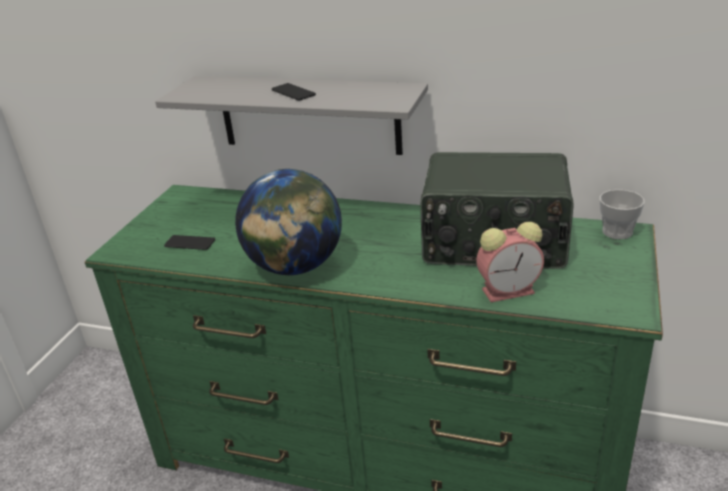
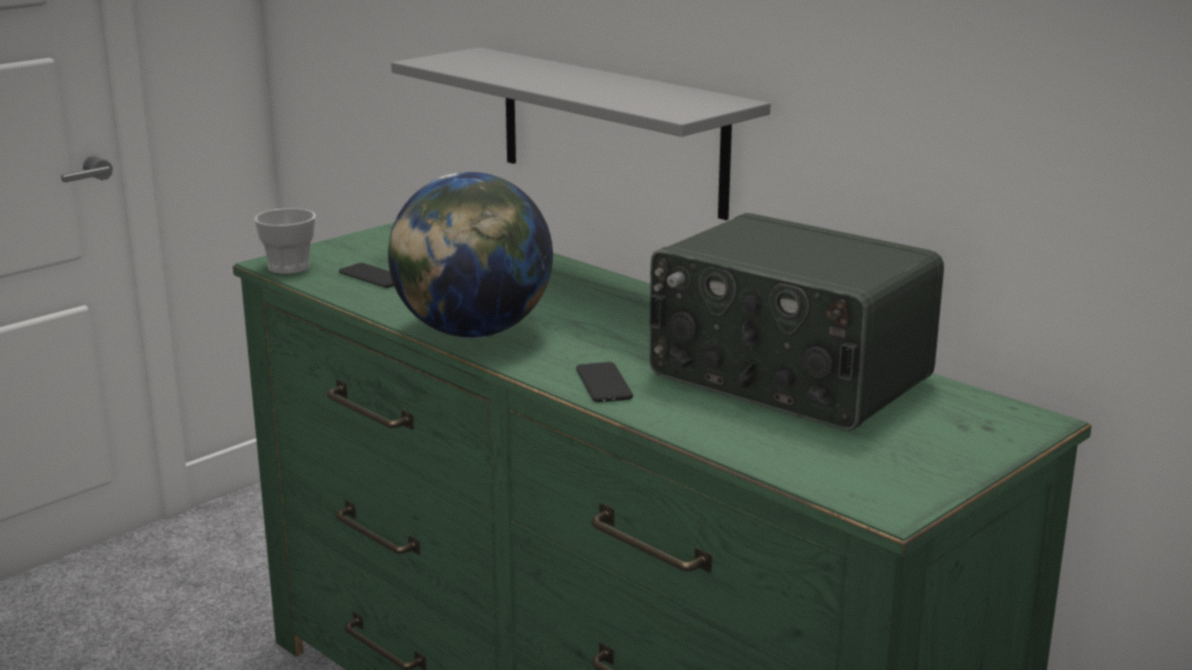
camera: 25 degrees right, 10 degrees down
phone [272,83,316,101] -> phone moved to [576,362,633,402]
alarm clock [476,222,544,302] -> none
cup [599,190,645,239] -> cup moved to [254,208,316,274]

